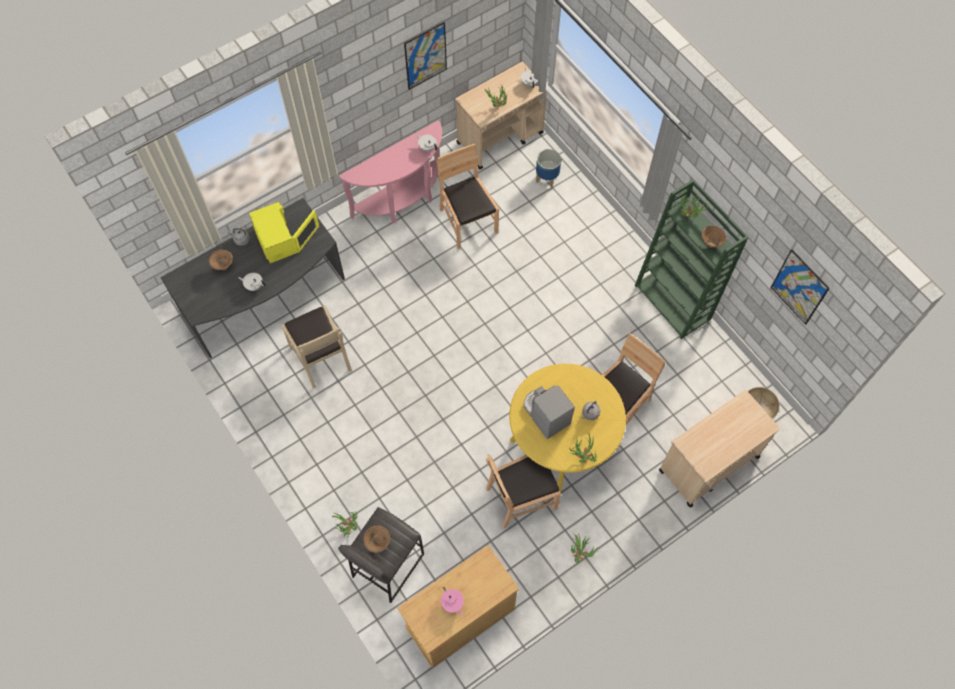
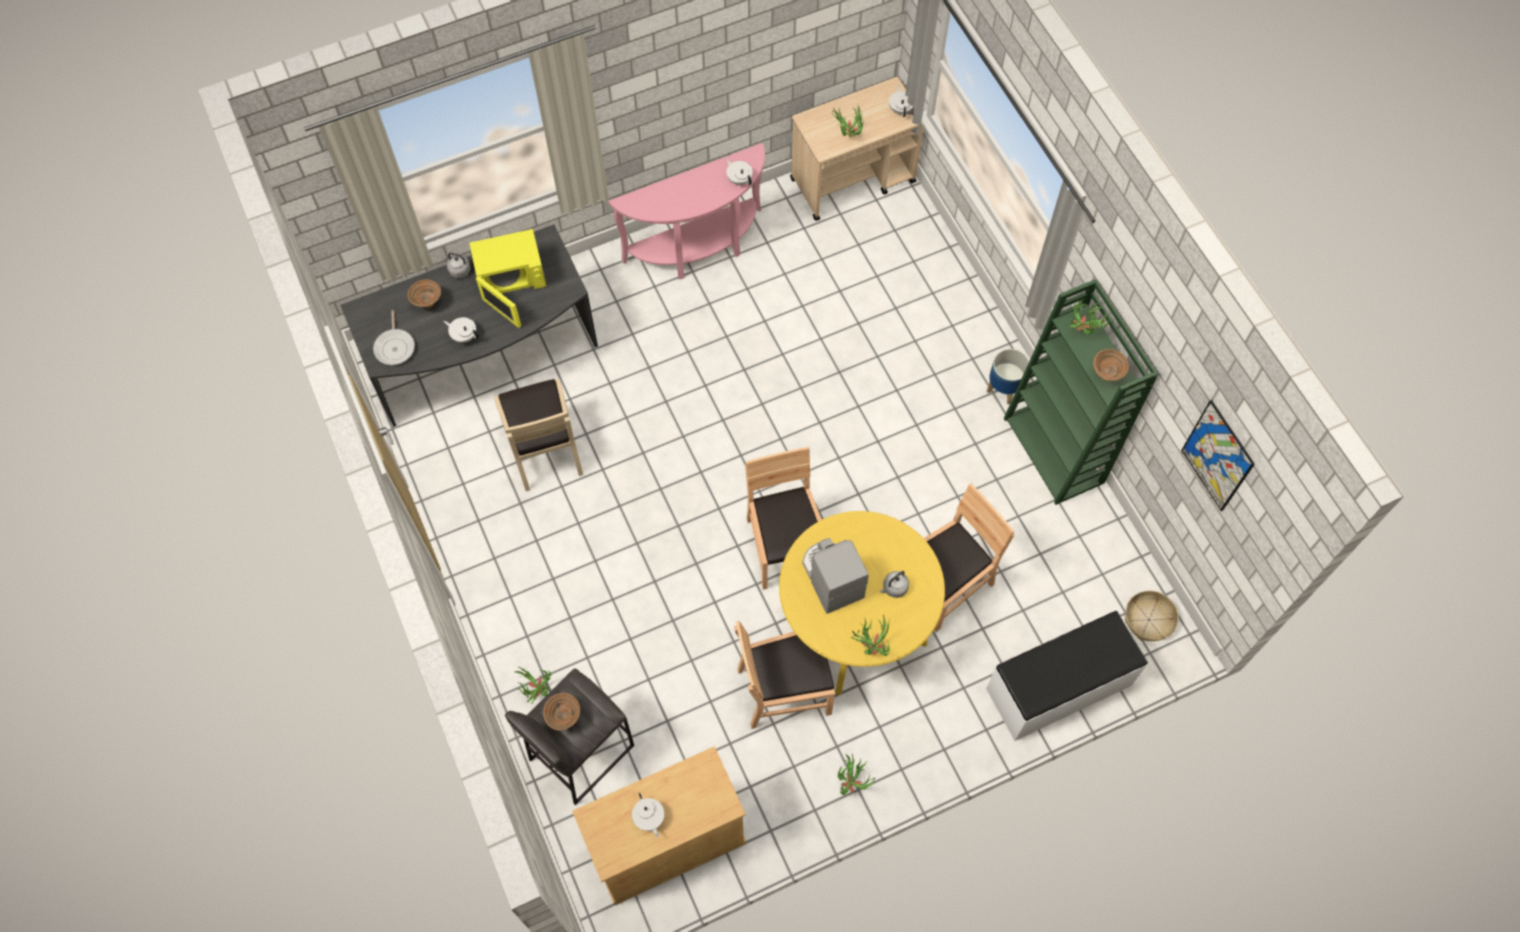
camera: 10 degrees right, 0 degrees up
yellow microwave [249,202,319,263] -> yellow microwave turned 90 degrees clockwise [469,229,547,328]
picture [404,22,447,90] -> none
brown chair [436,144,499,249] -> brown chair moved to [745,447,822,590]
pink teapot [441,587,464,616] -> white teapot [632,793,664,838]
planter [536,149,561,188] -> planter moved to [987,349,1029,405]
beige cart [659,390,780,508] -> white bench [986,611,1148,741]
none -> frying pan [373,310,415,365]

